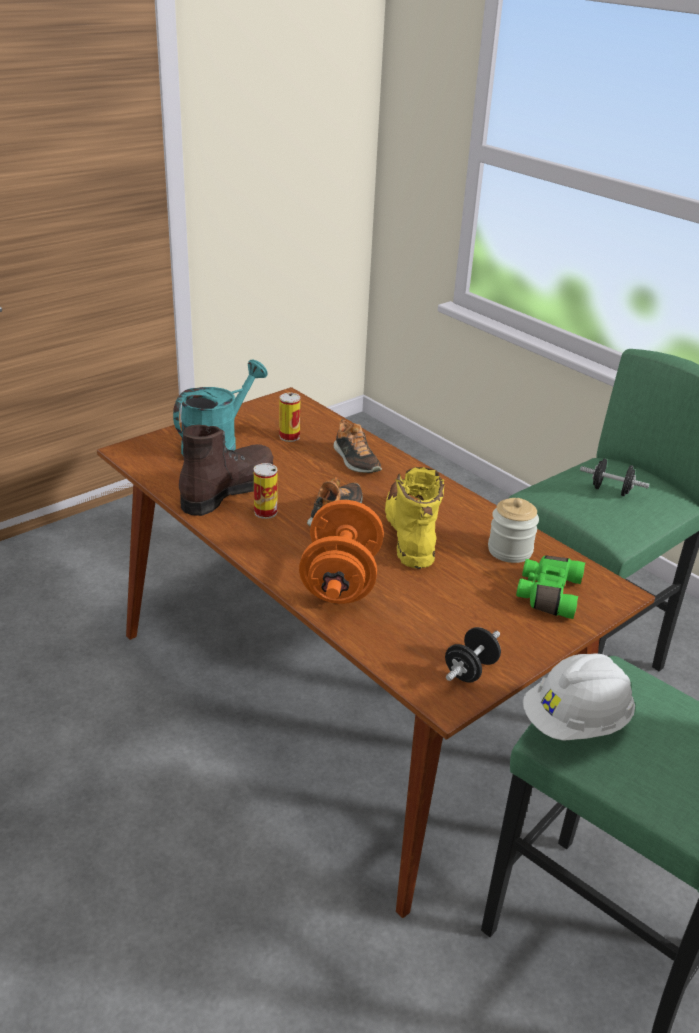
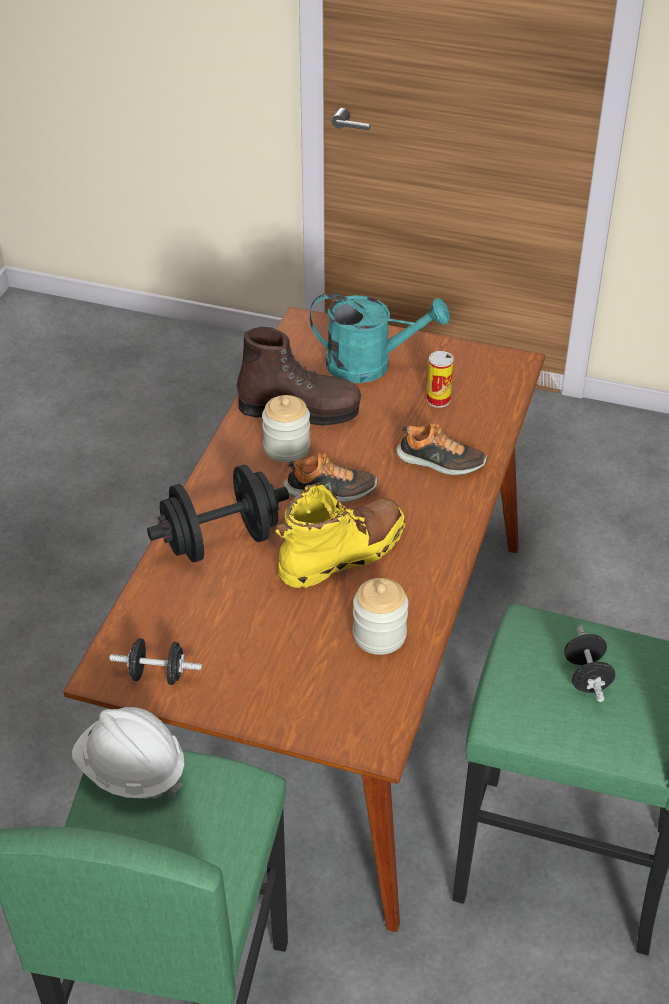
camera: 60 degrees right, 10 degrees up
can [254,463,277,519] -> jar [262,395,310,462]
orange dumbbell [299,500,384,604] -> black dumbbell [147,465,289,562]
shoe [333,419,382,473] -> shoe turned 105 degrees counterclockwise [396,422,488,475]
green binoculars [516,556,585,619] -> none

